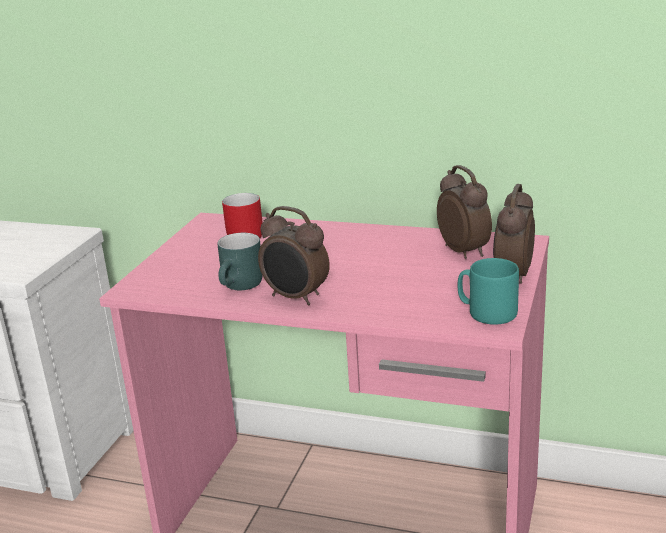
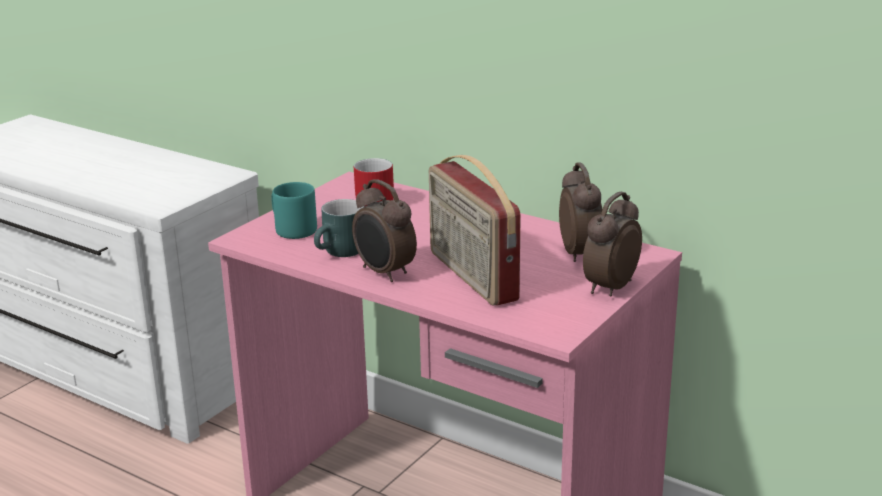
camera: 15 degrees right, 0 degrees up
turquoise mug [458,258,519,325] -> turquoise mug moved to [272,182,317,239]
none -> radio [429,155,521,306]

